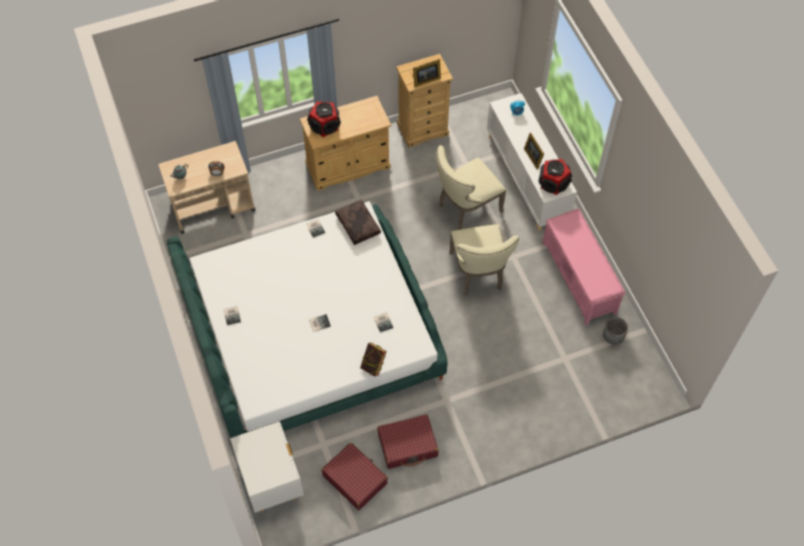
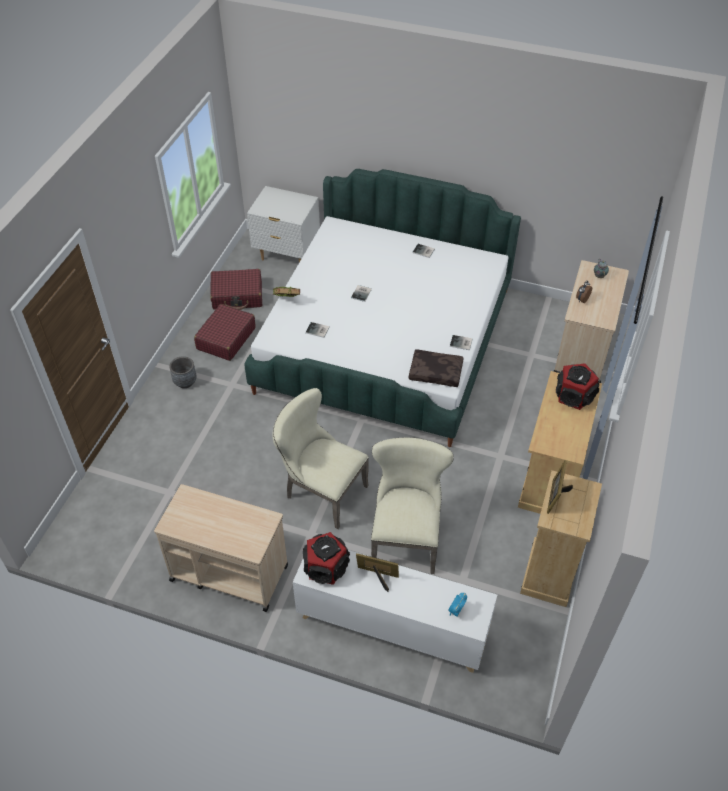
camera: 130 degrees right, 10 degrees down
pink bench [542,208,625,325] -> beige cart [154,484,288,612]
grey planter [603,317,628,345] -> grey planter moved to [169,357,197,388]

